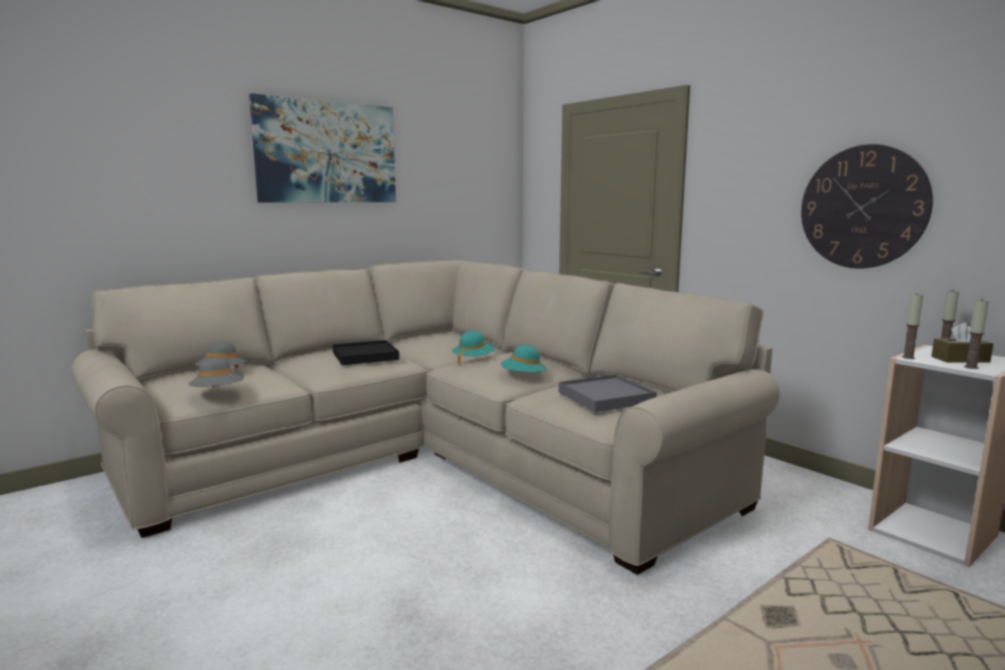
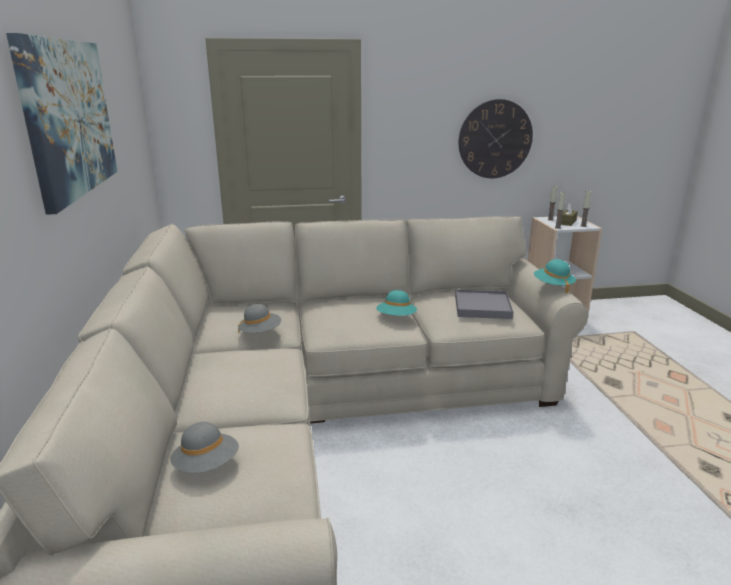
camera: 60 degrees left, 10 degrees up
grey hat [188,358,244,387] -> grey hat moved to [238,304,281,333]
black tray [333,340,399,365] -> none
turquoise hat [452,331,495,364] -> turquoise hat moved to [534,259,576,293]

